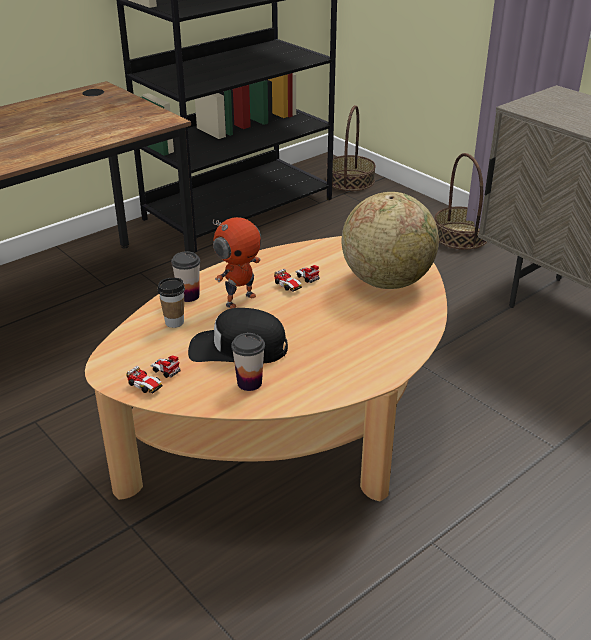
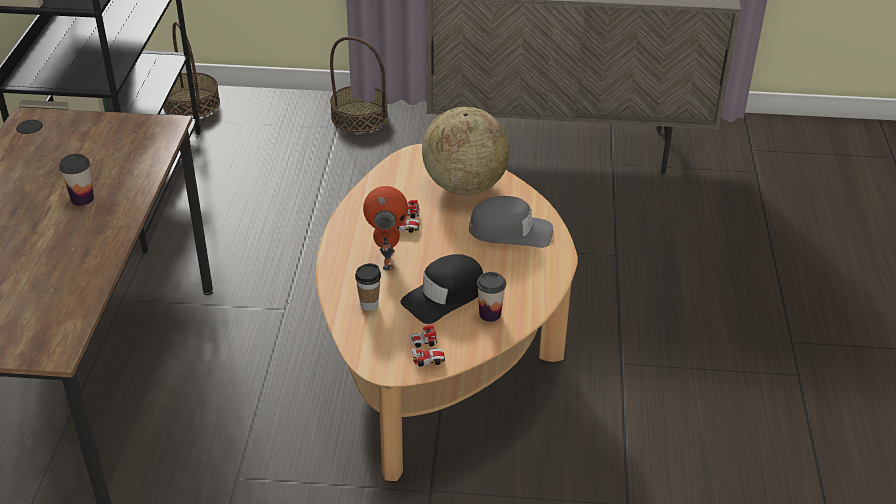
camera: 45 degrees left, 5 degrees up
cup [171,251,200,302] -> cup moved to [59,154,94,206]
none -> grey cap [469,196,553,248]

